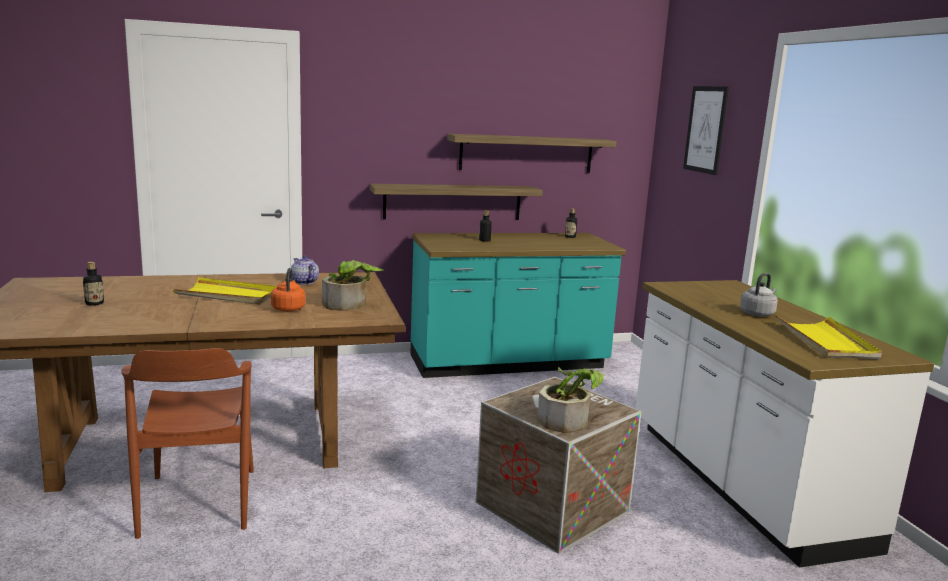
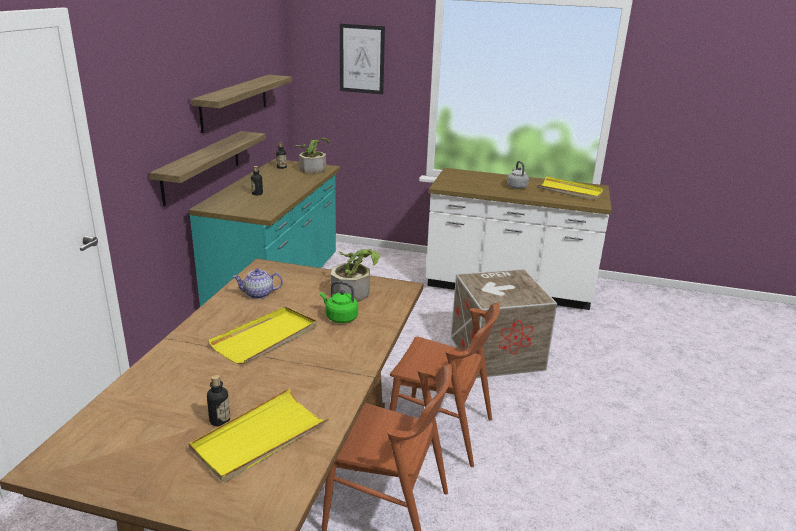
camera: 60 degrees left, 10 degrees up
orange kettle [271,268,305,312] -> green kettle [320,281,358,323]
potted plant [538,367,604,433] -> potted plant moved to [295,138,331,174]
none -> yellow tray [189,388,330,483]
none -> brown chair [389,303,500,467]

